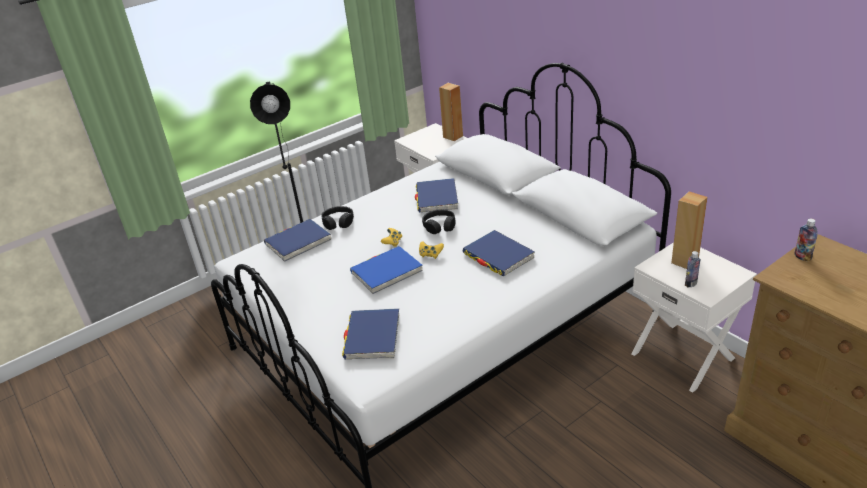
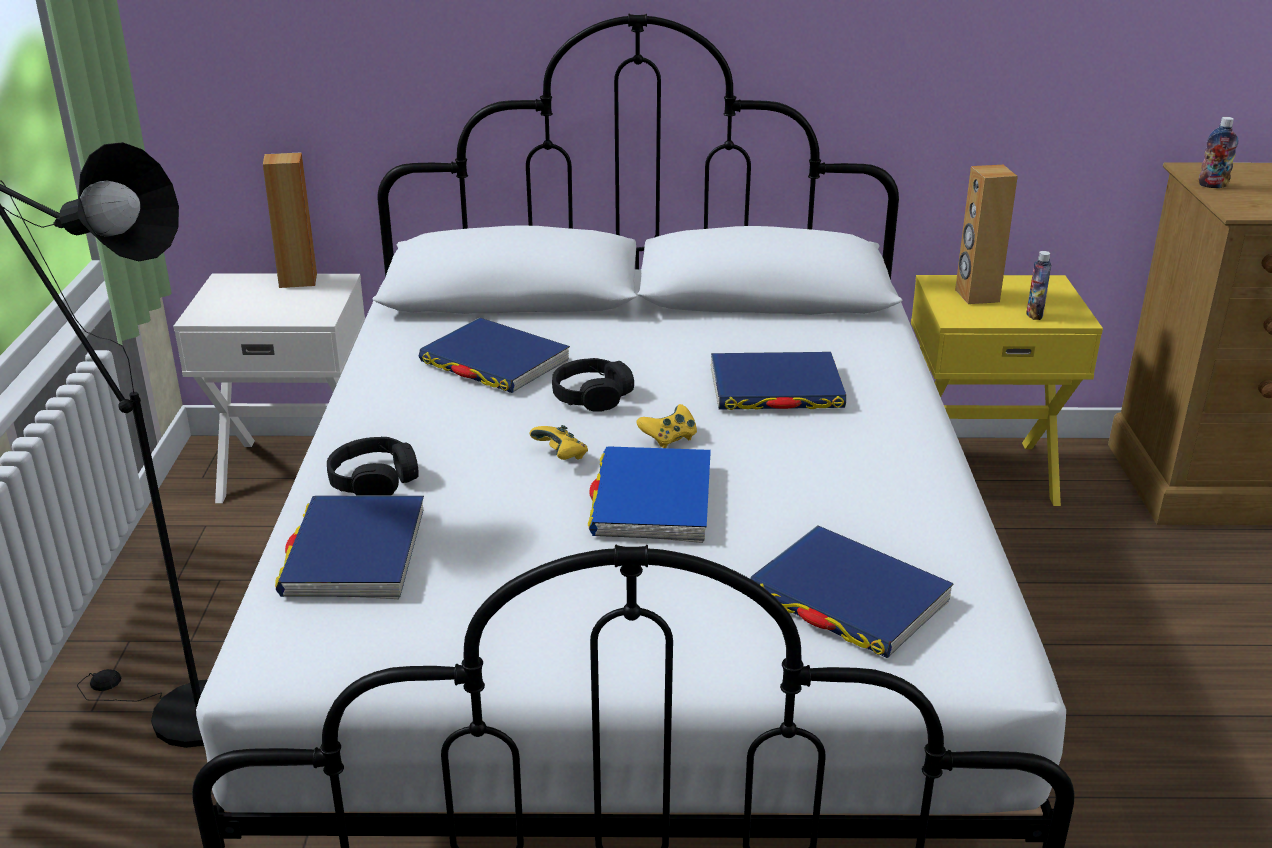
camera: 55 degrees left, 5 degrees down
white nightstand [631,242,757,393] -> yellow nightstand [911,275,1103,506]

